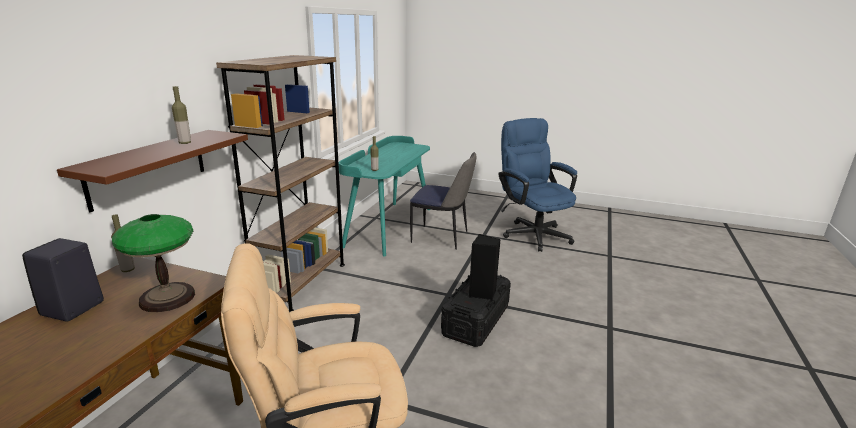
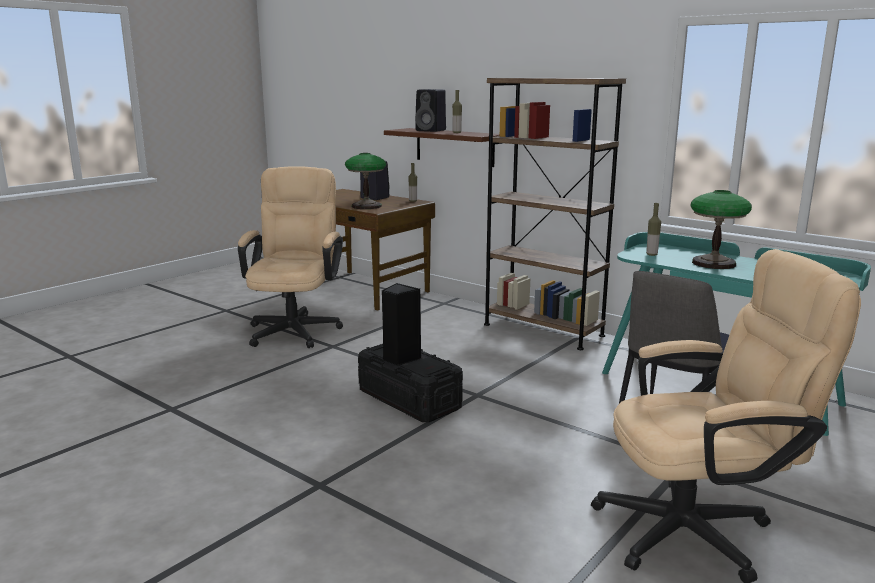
camera: 110 degrees right, 5 degrees down
blue office chair [498,118,577,252] -> beige office chair [591,249,861,583]
none -> black speaker [415,89,446,132]
none -> table lamp [690,190,752,269]

